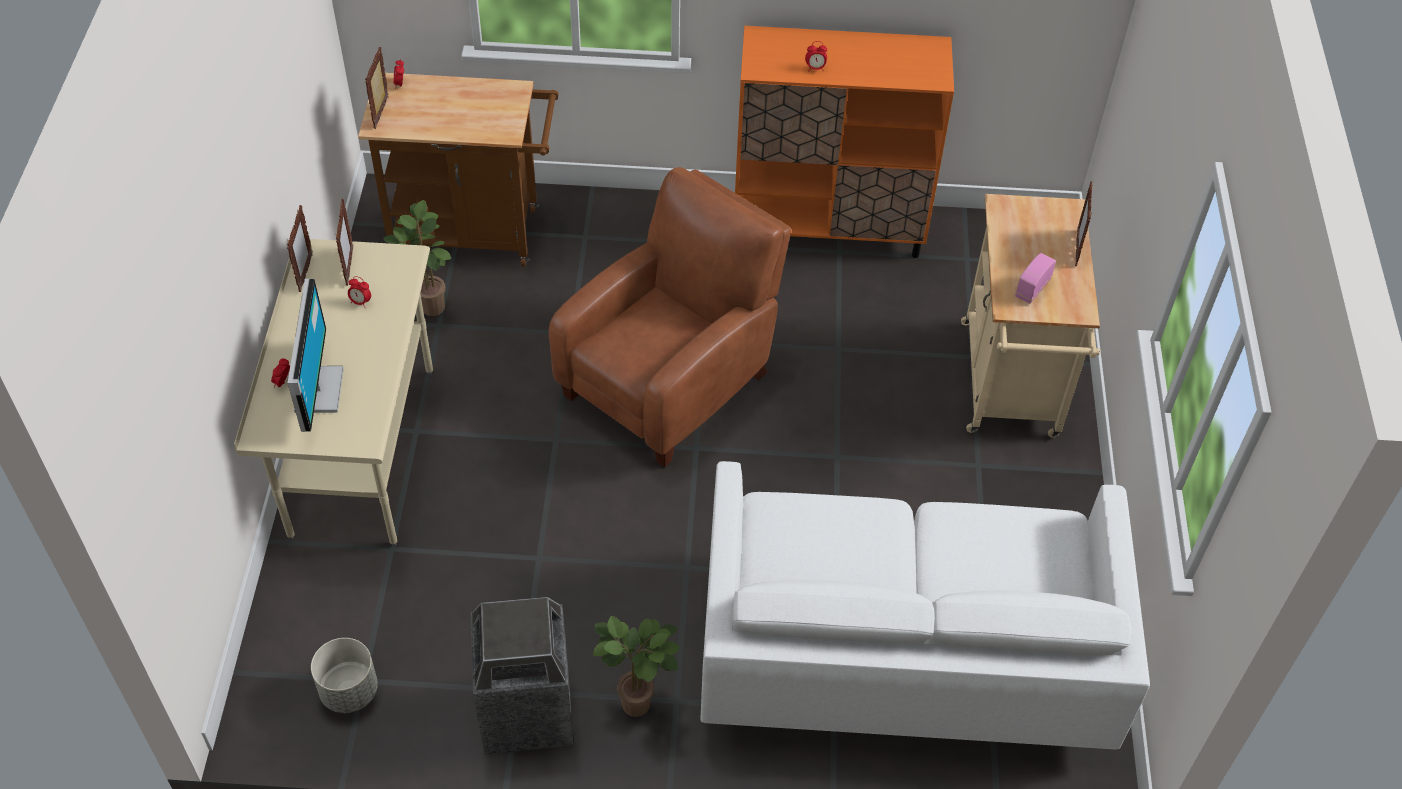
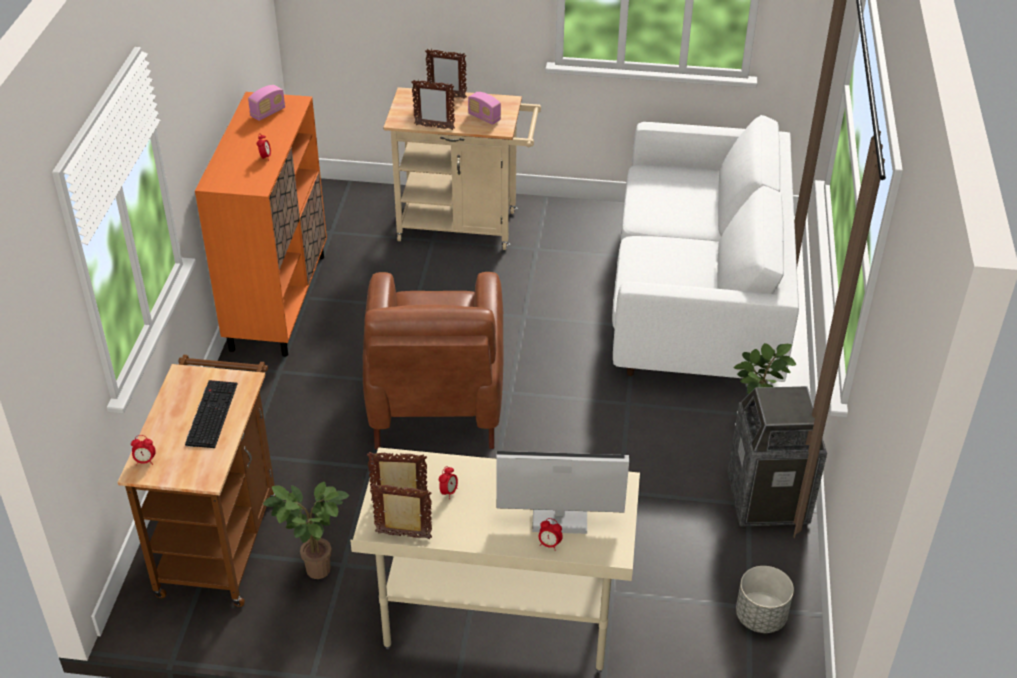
camera: 85 degrees left, 10 degrees down
picture frame [365,47,389,129] -> picture frame moved to [412,80,455,130]
brown armchair [549,167,791,467] -> brown armchair turned 135 degrees counterclockwise [363,272,503,449]
none -> keyboard [185,380,238,448]
none -> radio [248,85,285,121]

